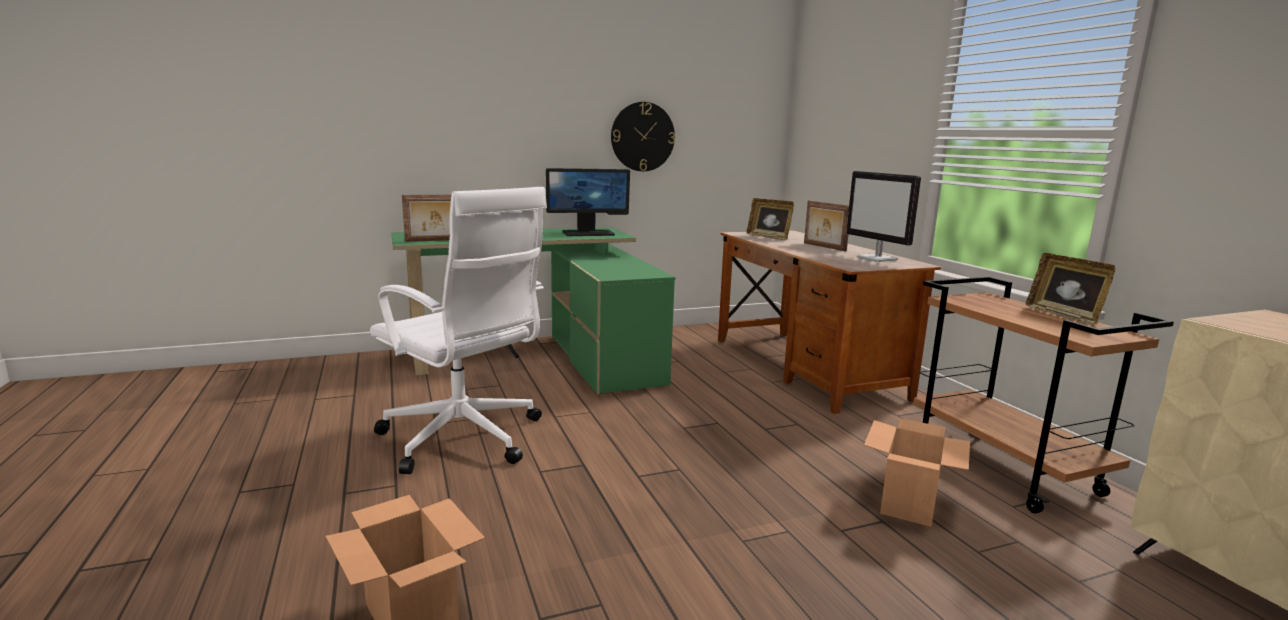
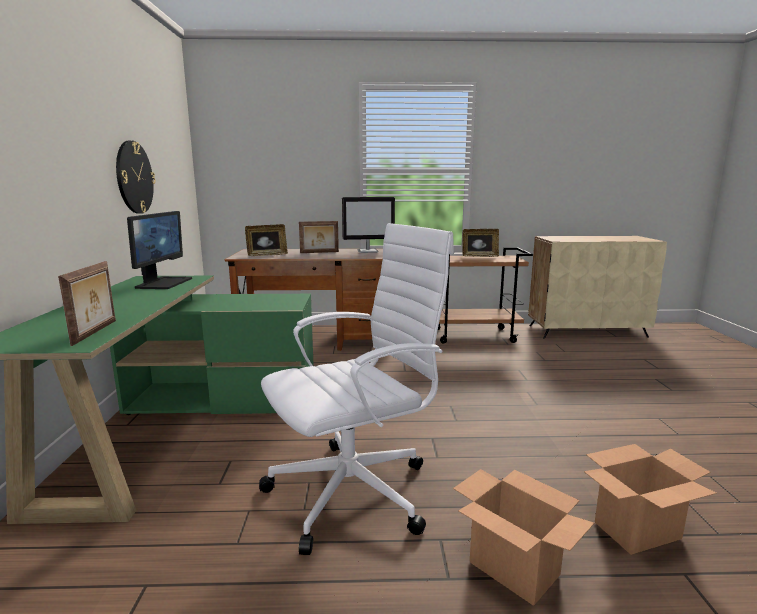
camera: 70 degrees left, 0 degrees up
cardboard box [864,418,970,527] -> cardboard box moved to [453,469,594,606]

